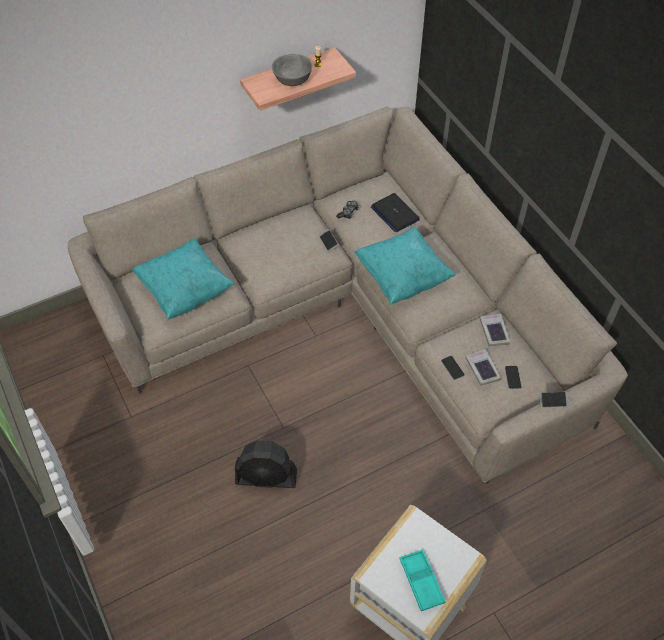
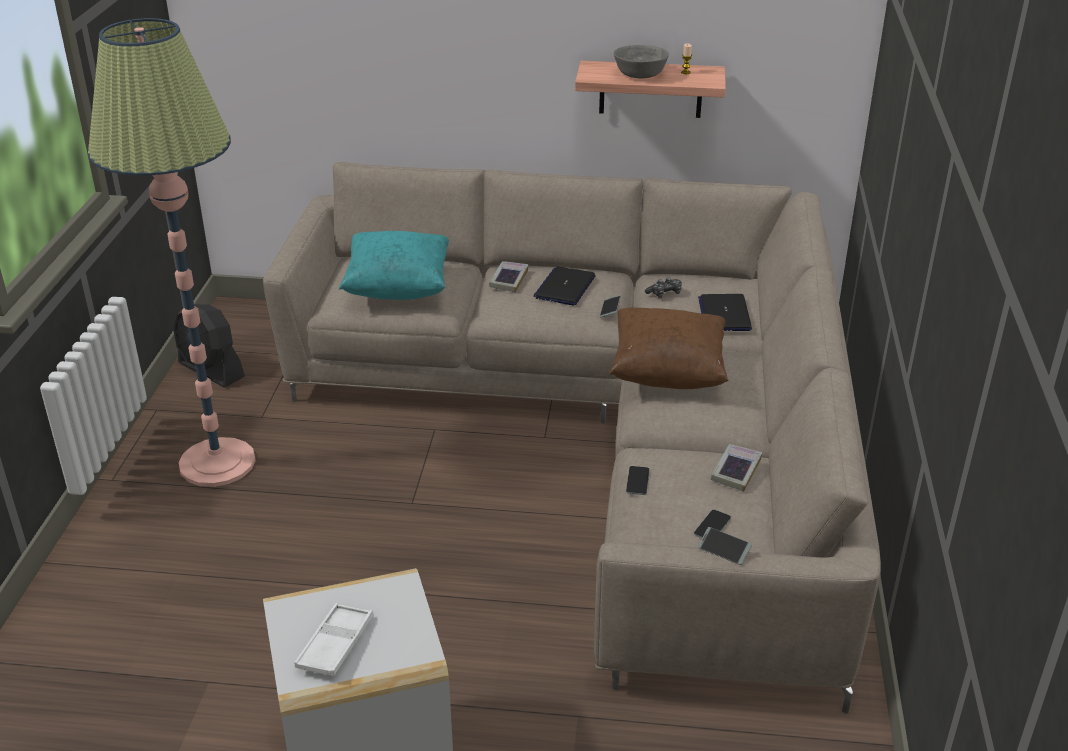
camera: 35 degrees right, 20 degrees down
black fan [235,440,297,488] -> black fan moved to [173,304,245,388]
turquoise pillow [354,227,456,305] -> brown pillow [609,307,728,389]
turquoise tray [399,549,445,611] -> white tray [294,603,374,676]
book [465,349,501,386] -> book moved to [489,261,528,293]
none -> floor lamp [88,18,256,487]
none -> laptop [533,267,596,305]

